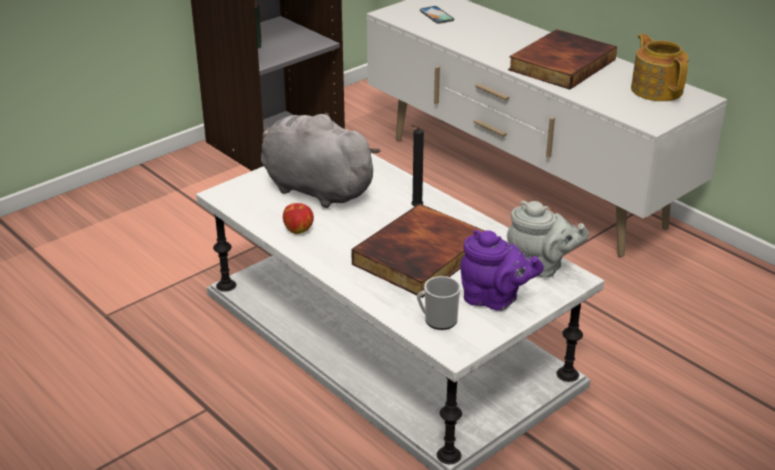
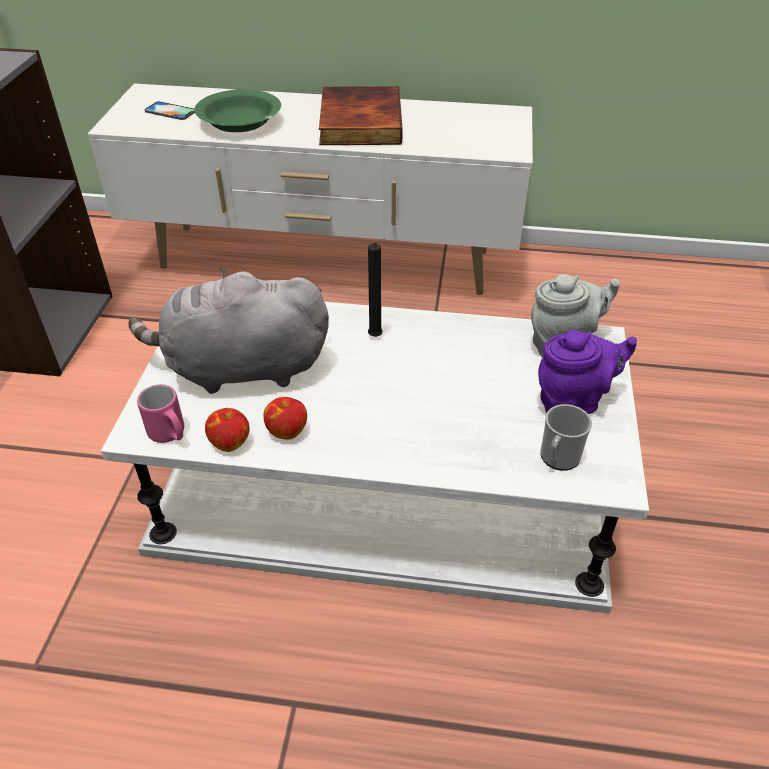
camera: 40 degrees left, 10 degrees up
book [351,203,485,298] -> none
teapot [631,34,689,101] -> none
none -> pink mug [137,384,184,443]
none -> green bowl [194,89,281,132]
none -> apple [205,408,250,452]

